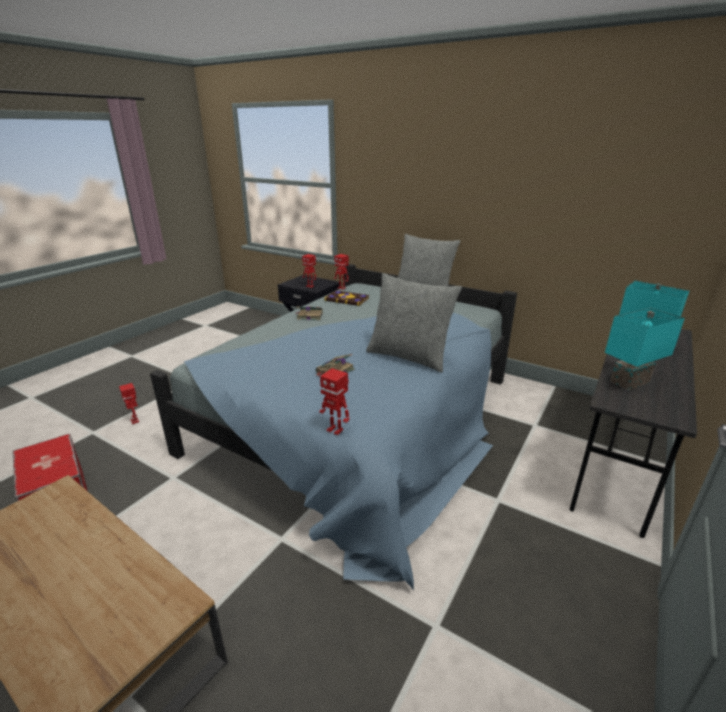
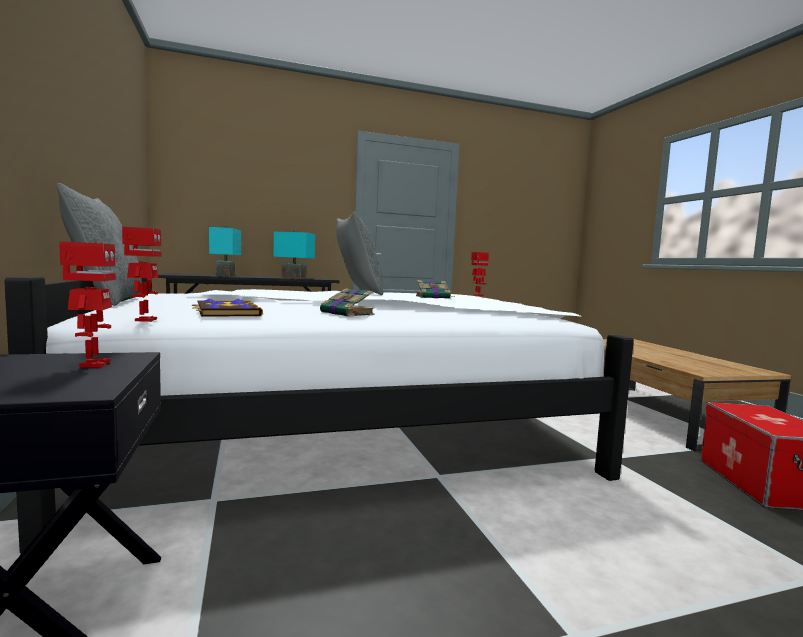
camera: 140 degrees left, 20 degrees down
toy robot [119,383,139,424] -> none
blue bed [150,264,517,591] -> white bed [4,276,634,554]

